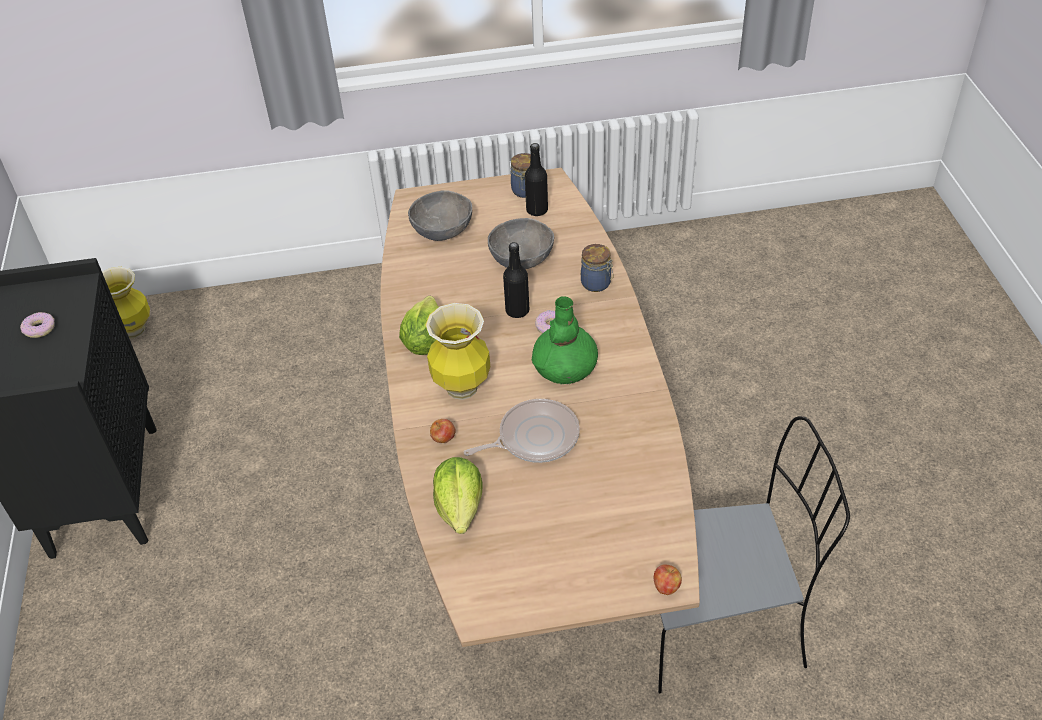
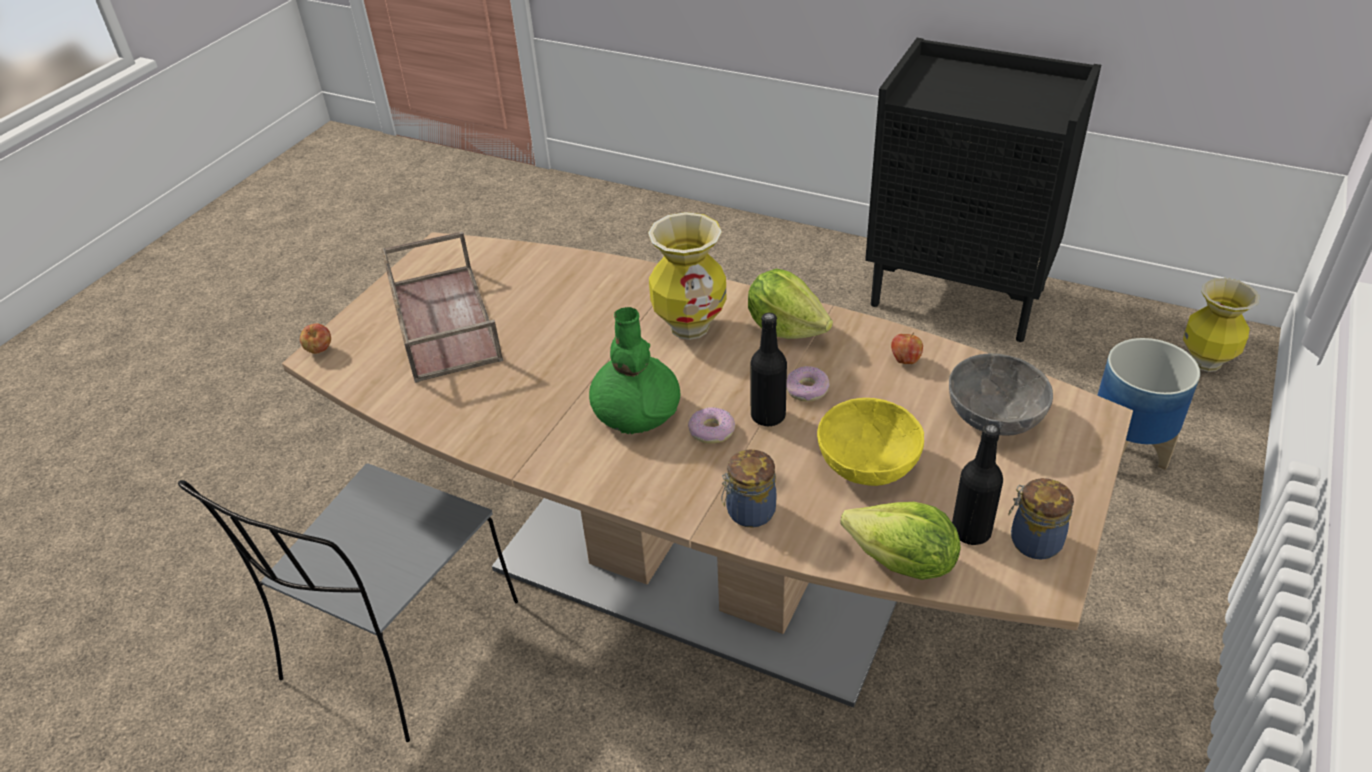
camera: 125 degrees right, 5 degrees down
donut [20,312,55,338] -> donut moved to [786,366,830,402]
apple [430,419,456,443] -> apple moved to [891,332,923,364]
lettuce [433,457,482,534] -> lettuce moved to [840,502,961,580]
frying pan [464,399,580,463] -> none
grey bowl [488,218,554,269] -> yellow bowl [817,398,924,486]
none -> brown tray [381,232,503,383]
none -> planter [1097,338,1200,470]

